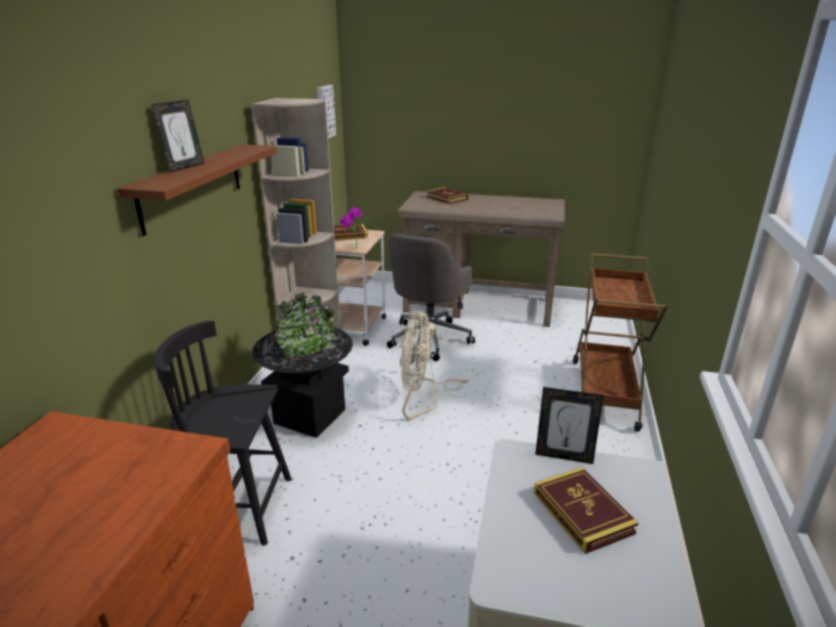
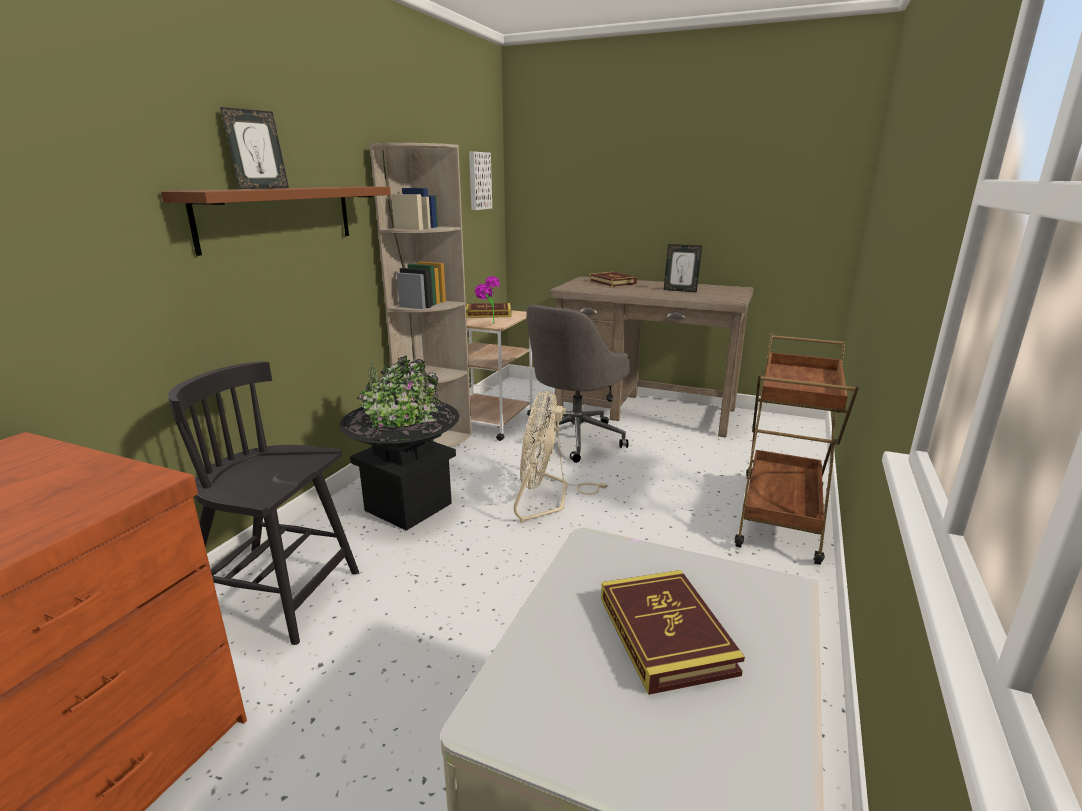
camera: 10 degrees right, 5 degrees down
picture frame [535,387,604,464] -> picture frame moved to [664,244,702,292]

